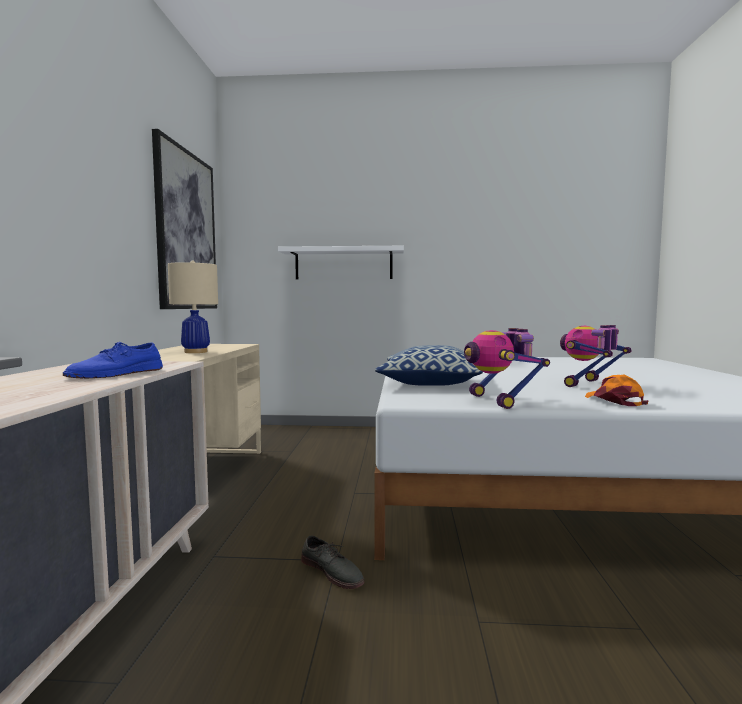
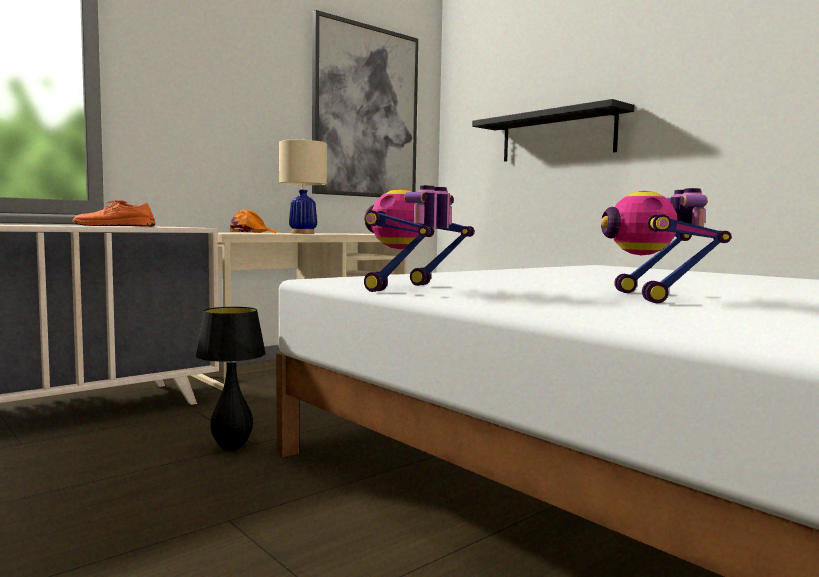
camera: 45 degrees right, 0 degrees up
blue shoe [63,342,163,378] -> orange shoe [72,200,155,227]
white shelf [278,246,404,279] -> black shelf [472,99,634,162]
grey shoe [301,535,364,589] -> black table lamp [196,307,266,451]
pillow [375,345,483,386] -> none
toy robot [560,325,632,387] -> toy robot turned 90 degrees counterclockwise [601,188,731,303]
orange cap [585,374,649,406] -> orange cap moved to [230,209,277,233]

